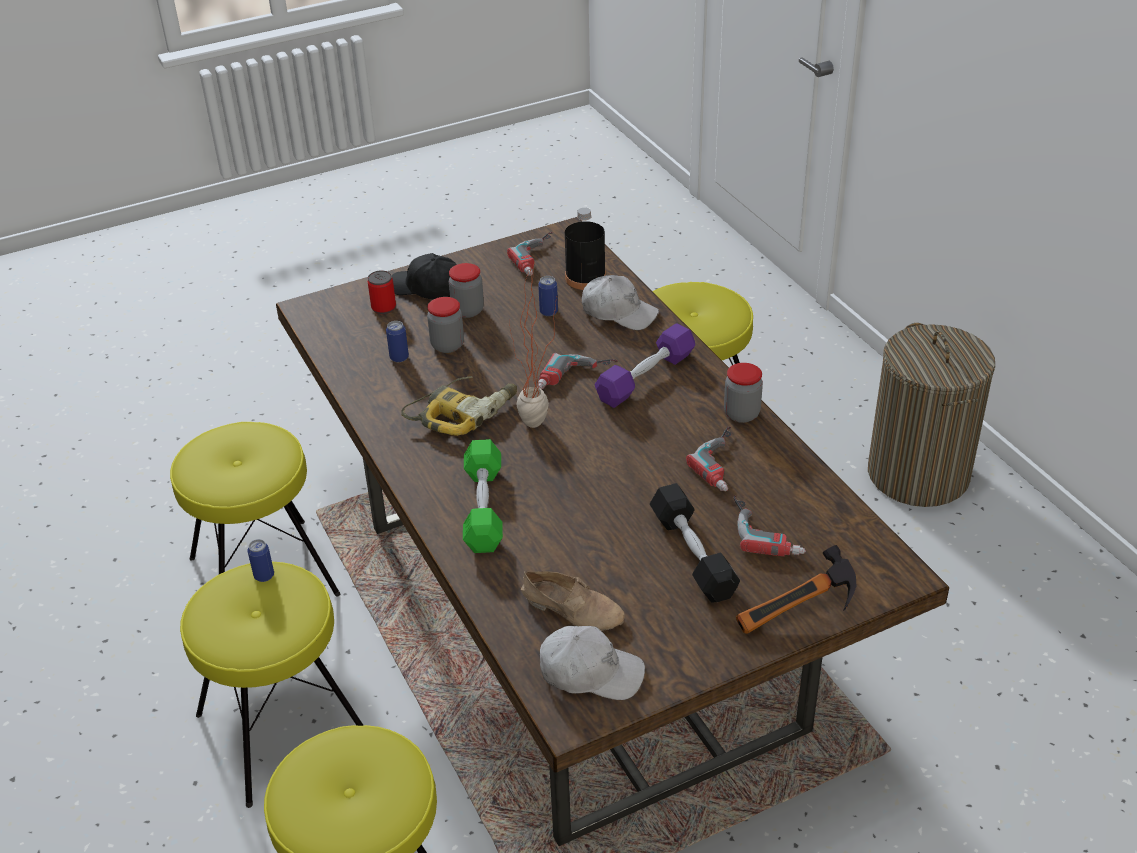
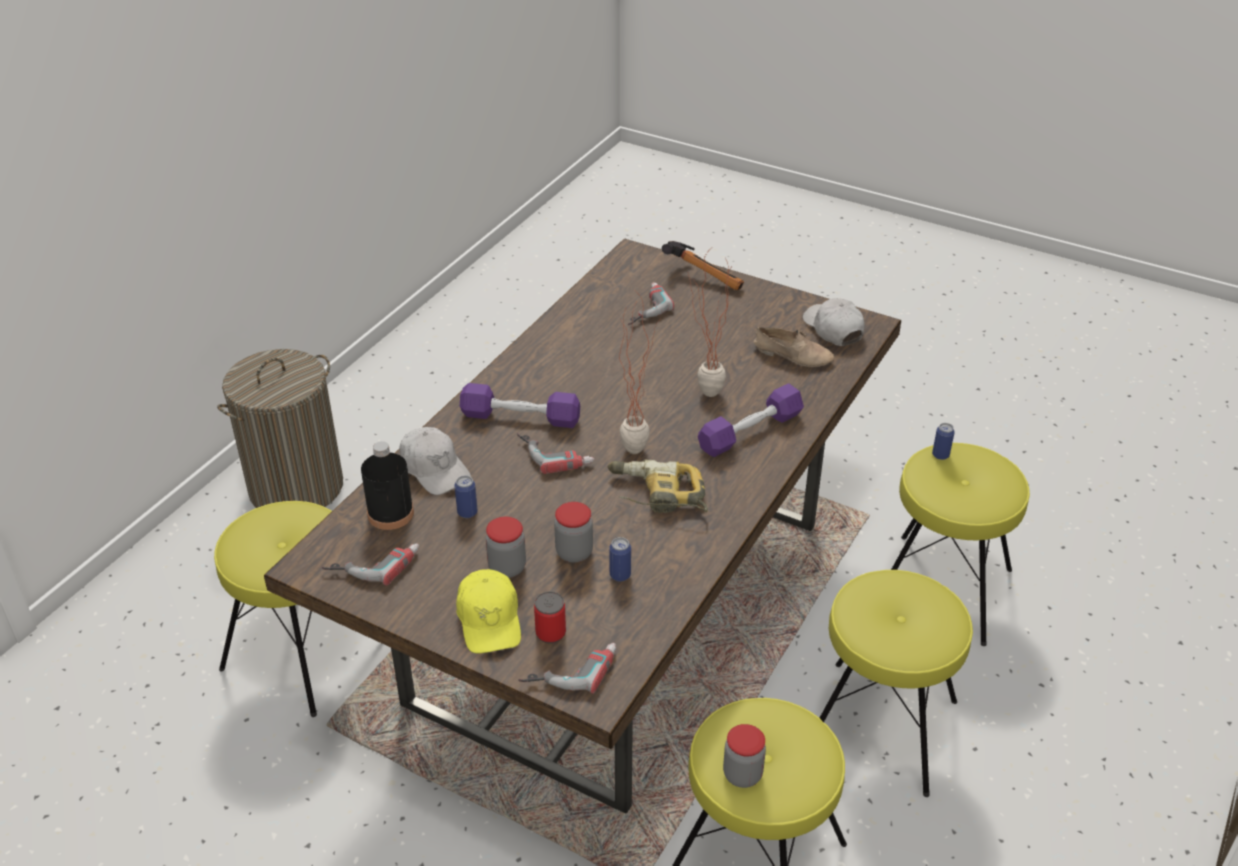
camera: 125 degrees left, 0 degrees up
can [247,539,274,582] -> can moved to [932,423,955,460]
black cap [392,253,457,300] -> yellow cap [456,569,521,653]
green dumbbell [463,439,503,553] -> purple dumbbell [698,383,804,457]
beige shoe [521,571,625,631] -> beige shoe turned 120 degrees clockwise [753,327,834,367]
white cap [582,275,659,330] -> white cap turned 150 degrees clockwise [399,427,471,495]
black dumbbell [650,483,740,602] -> none
power drill [686,426,732,491] -> power drill moved to [518,643,616,694]
jar [724,363,763,423] -> jar moved to [723,724,766,788]
none -> potted plant [688,252,732,397]

